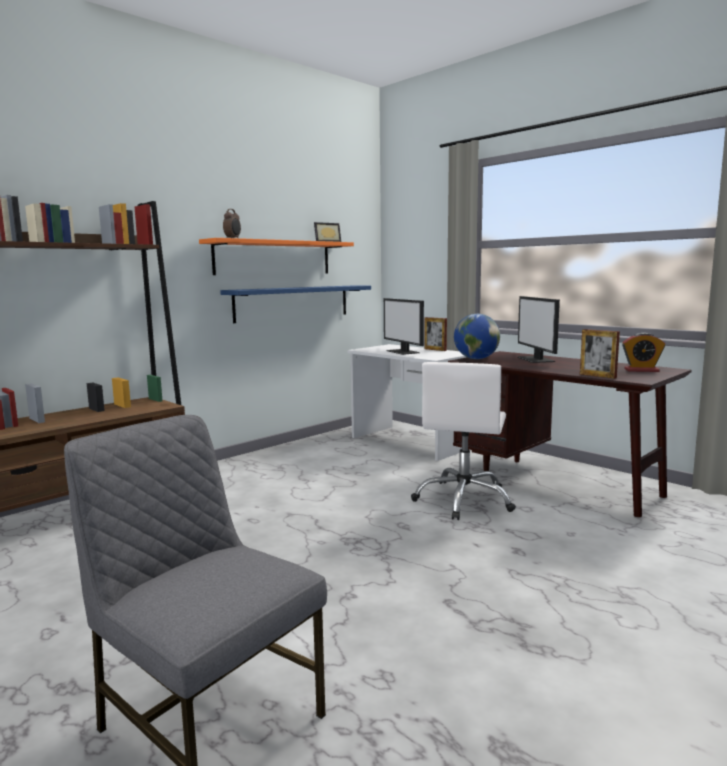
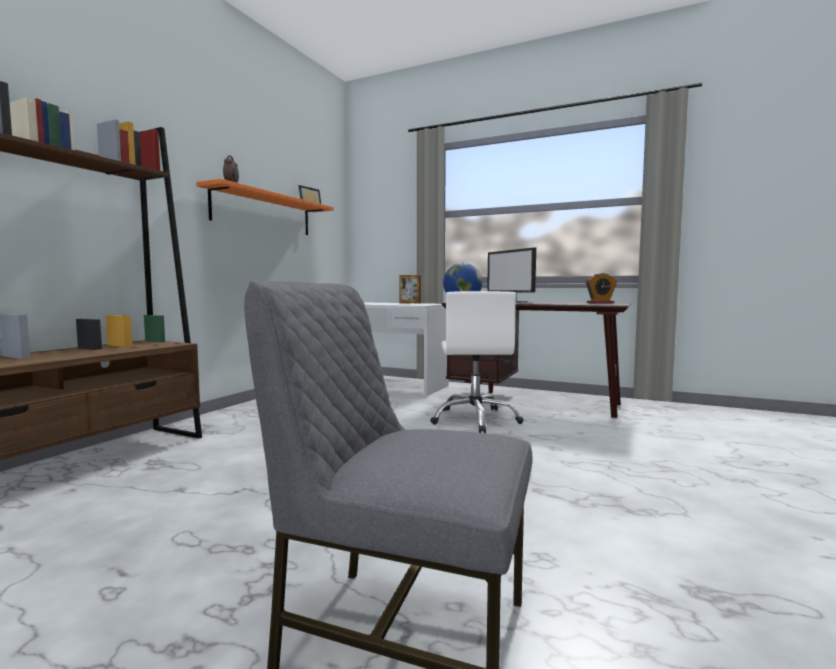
camera: 20 degrees left, 5 degrees down
blue shelf [220,286,371,323] -> none
monitor [384,298,424,355] -> none
picture frame [580,329,620,379] -> none

